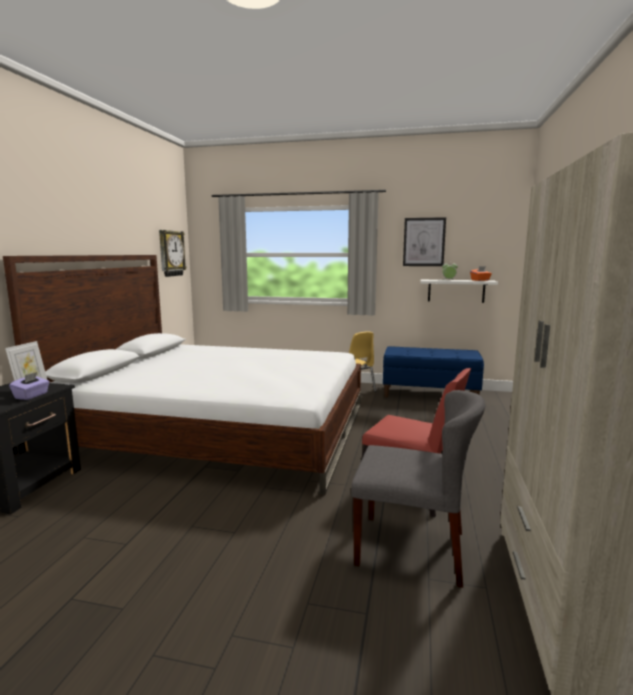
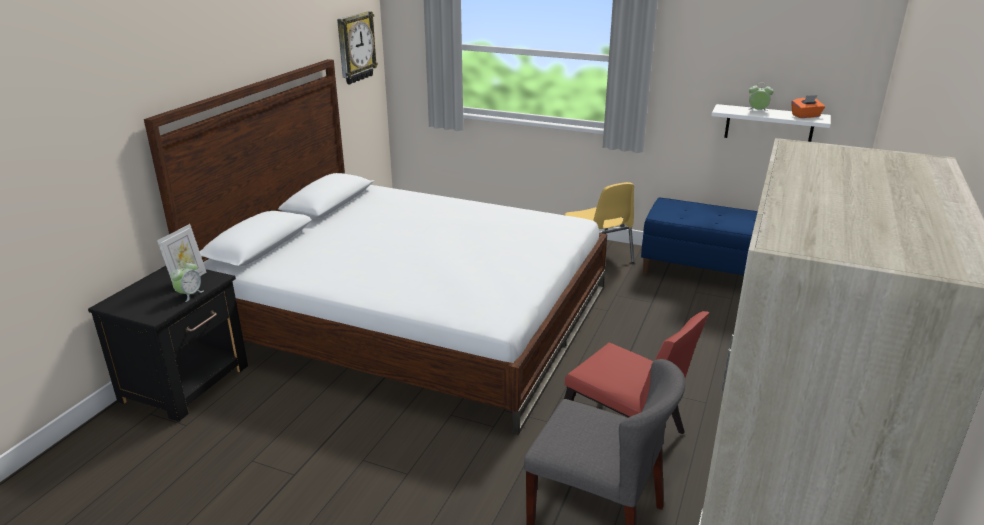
camera: 10 degrees right, 15 degrees up
purple tissue box [9,372,50,400] -> alarm clock [171,261,204,302]
picture [403,217,446,266] -> none

